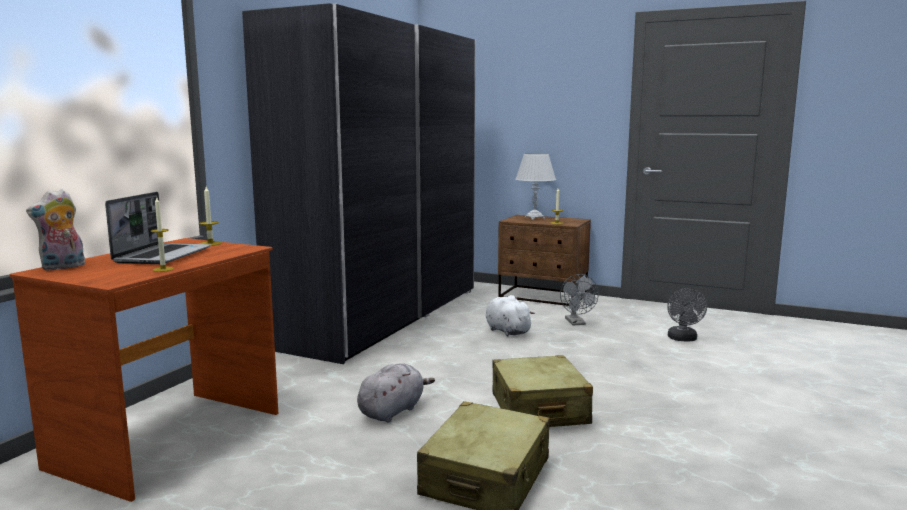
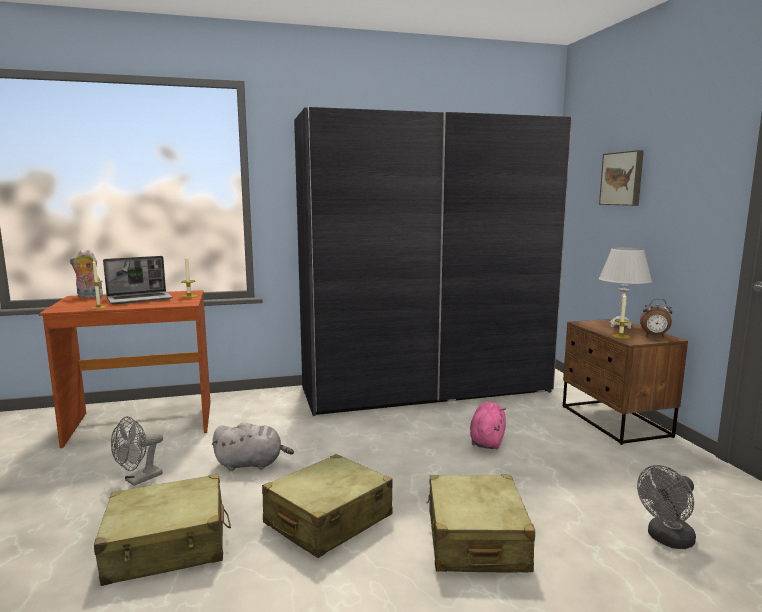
camera: 50 degrees right, 0 degrees up
white plush toy [485,295,535,336] -> pink plush toy [470,402,506,450]
grey fan [560,274,599,325] -> grey fan moved to [111,416,163,486]
none -> beige suitcase [427,475,536,573]
none -> picture [599,150,644,206]
none -> alarm clock [640,299,672,337]

